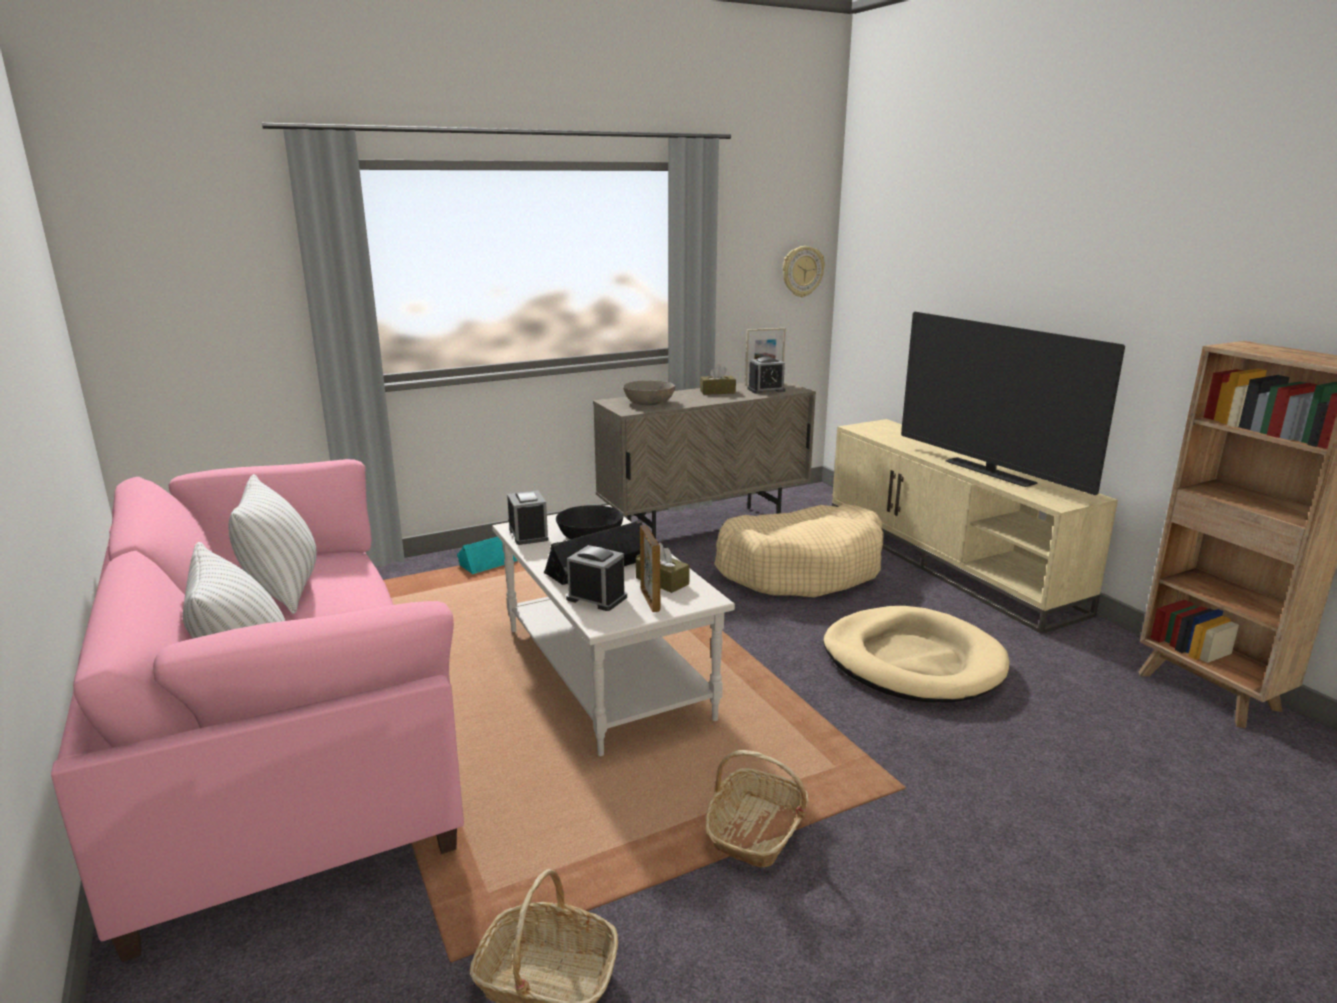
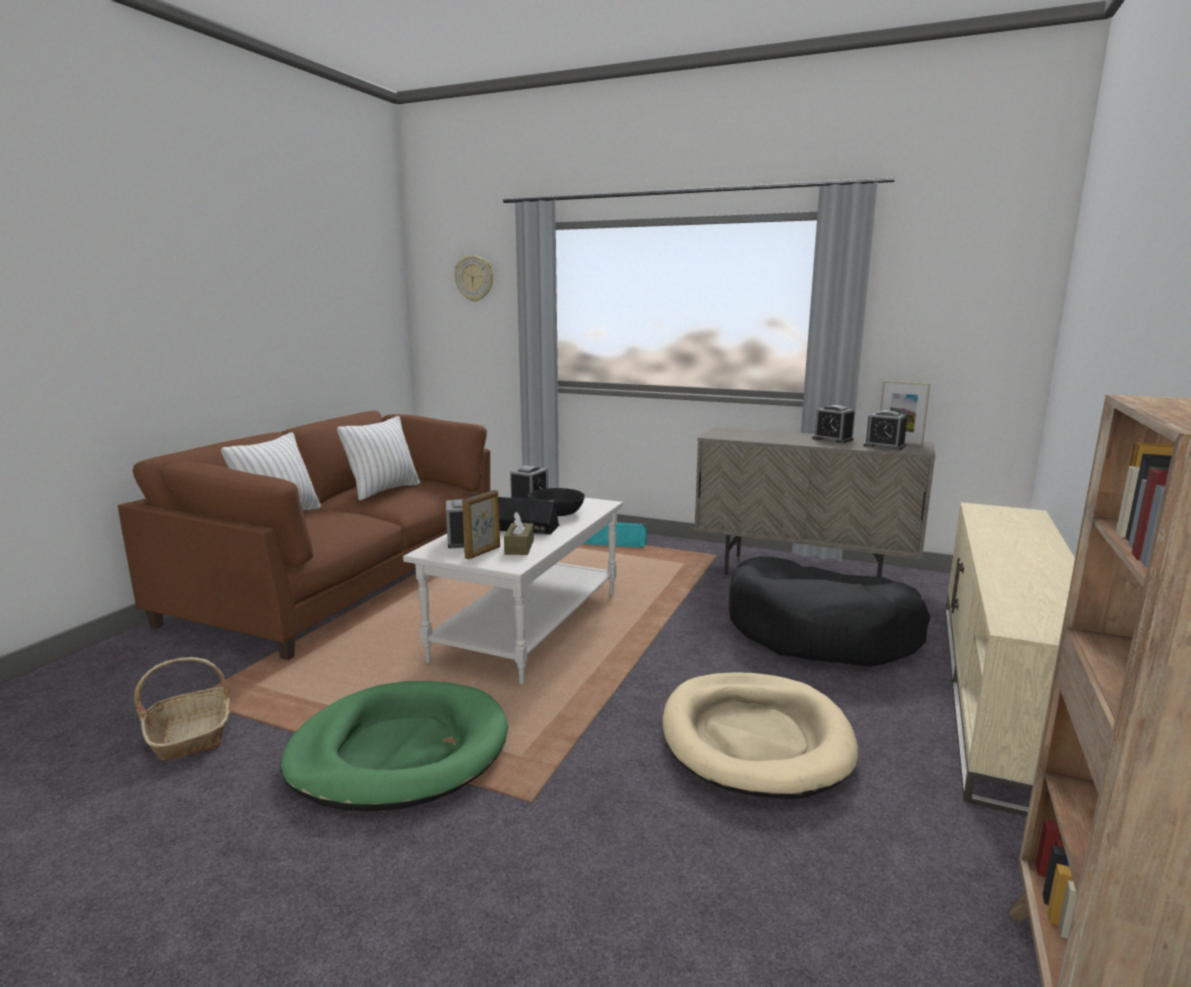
camera: 50 degrees right, 5 degrees down
pink sofa [51,459,464,962] -> brown sofa [118,411,490,660]
grey bowl [623,380,675,405] -> none
brown tissue box [700,364,736,395] -> alarm clock [812,405,854,443]
basket [705,750,808,867] -> green dog bed [280,681,508,811]
beige dog bed [714,504,884,598] -> black dog bed [729,556,930,667]
wall clock [783,246,825,297] -> wall clock moved to [454,255,493,302]
television [901,312,1125,495] -> none

